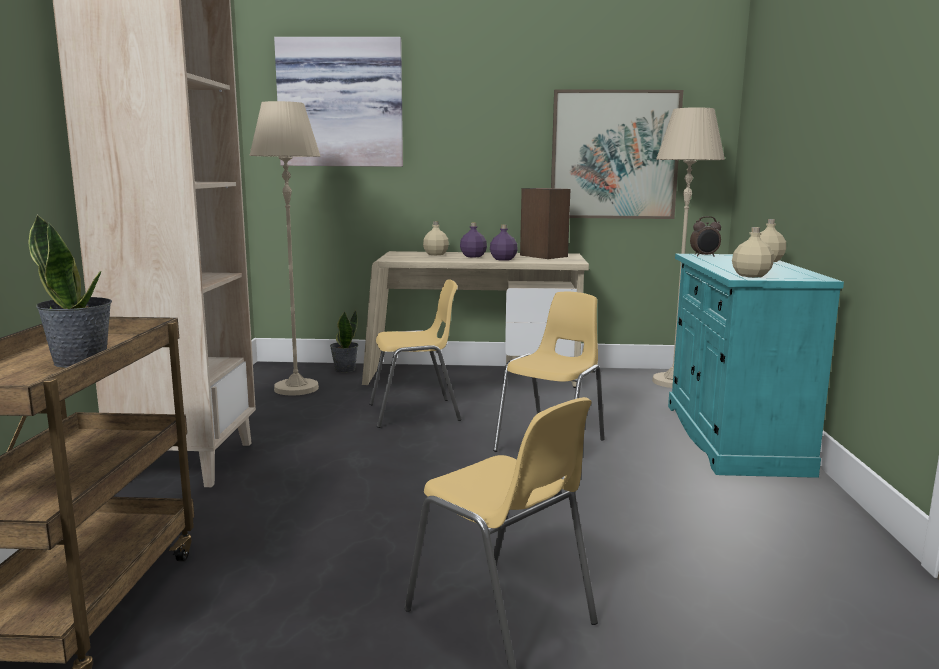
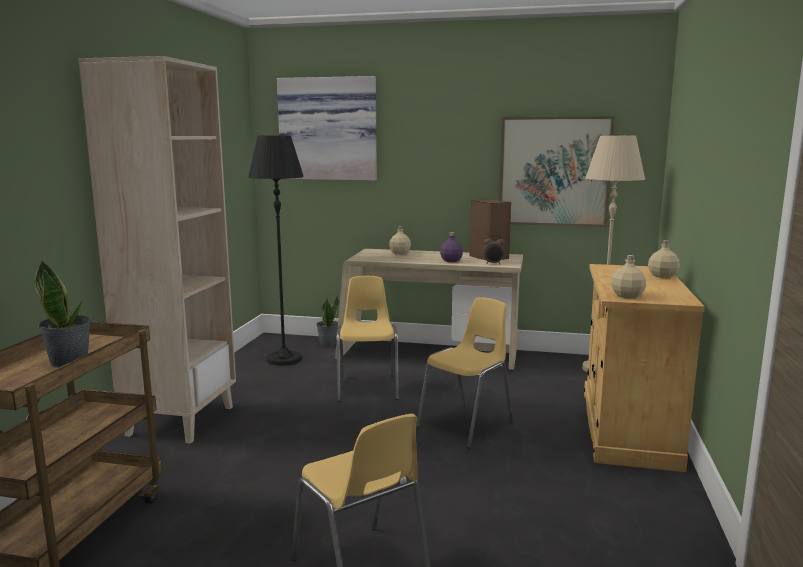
camera: 10 degrees right, 0 degrees up
beige floor lamp [249,101,320,395] -> black floor lamp [248,136,304,366]
yellow chair [369,279,461,428] -> yellow chair turned 90 degrees counterclockwise [336,276,399,402]
purple bottle [460,223,487,257] -> none
turquoise cabinet [668,254,844,478] -> beige cabinet [584,264,705,472]
alarm clock [690,216,721,257] -> alarm clock moved to [483,234,505,264]

